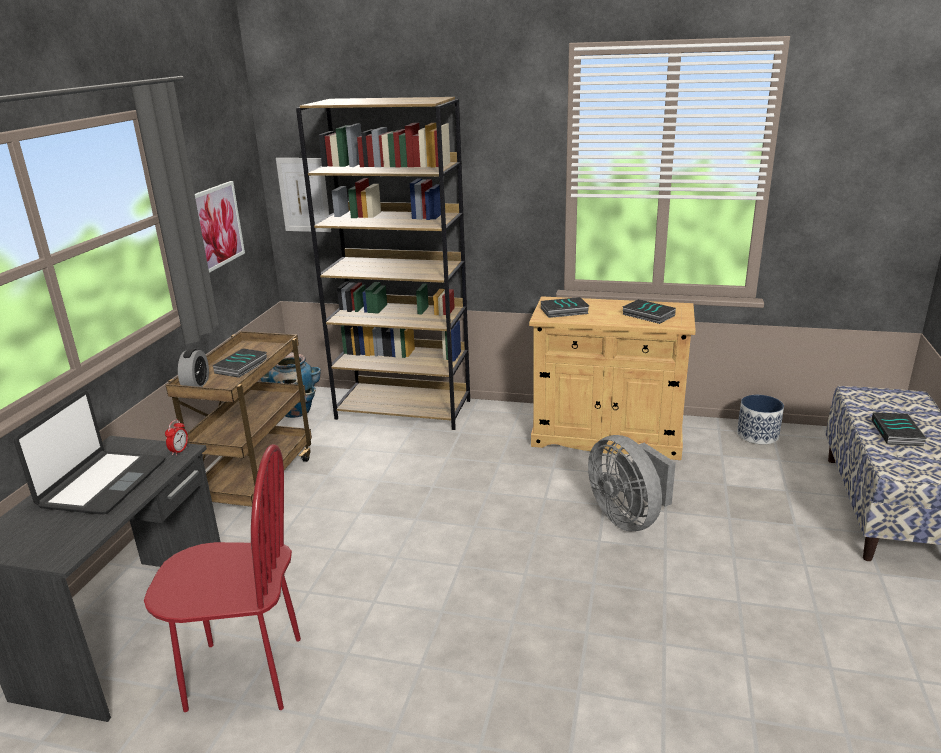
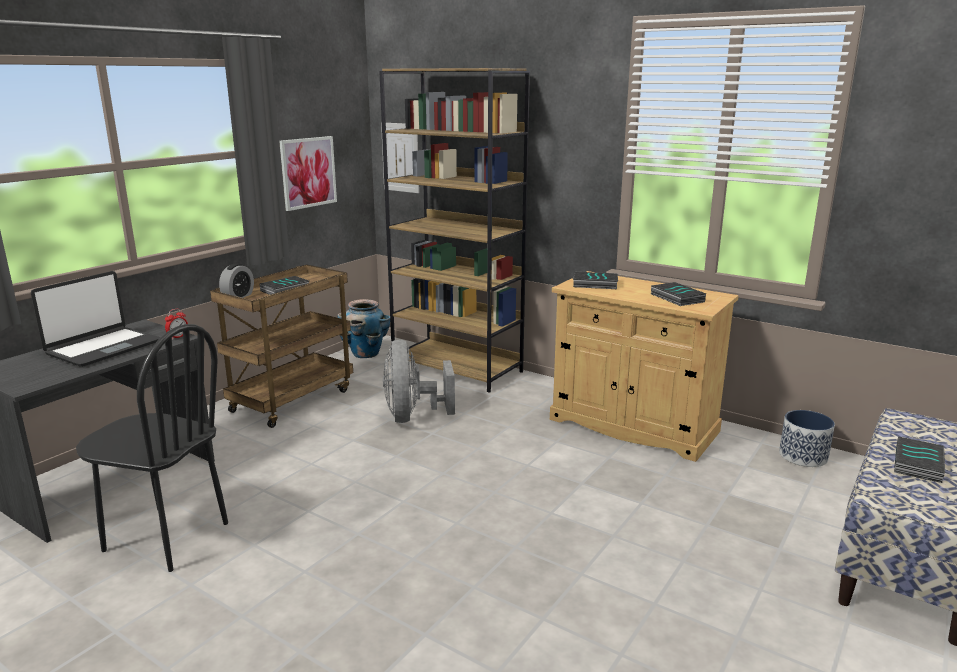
camera: 20 degrees right, 5 degrees down
red chair [144,444,301,712] -> black chair [76,324,228,572]
grey fan [588,435,676,531] -> grey fan moved to [383,340,455,423]

